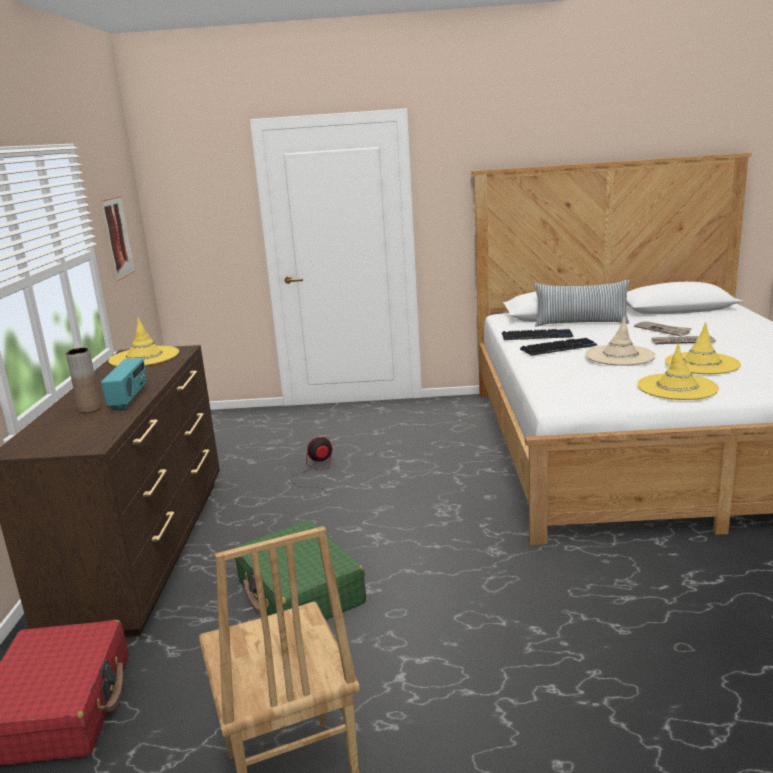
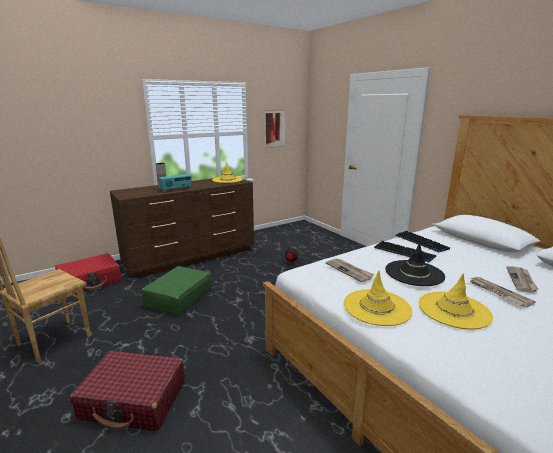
camera: 55 degrees right, 0 degrees up
pillow [534,280,629,326] -> none
beige hat [585,317,656,366] -> black hat [385,242,445,286]
none -> red suitcase [70,351,185,431]
none -> newspaper [326,259,375,282]

